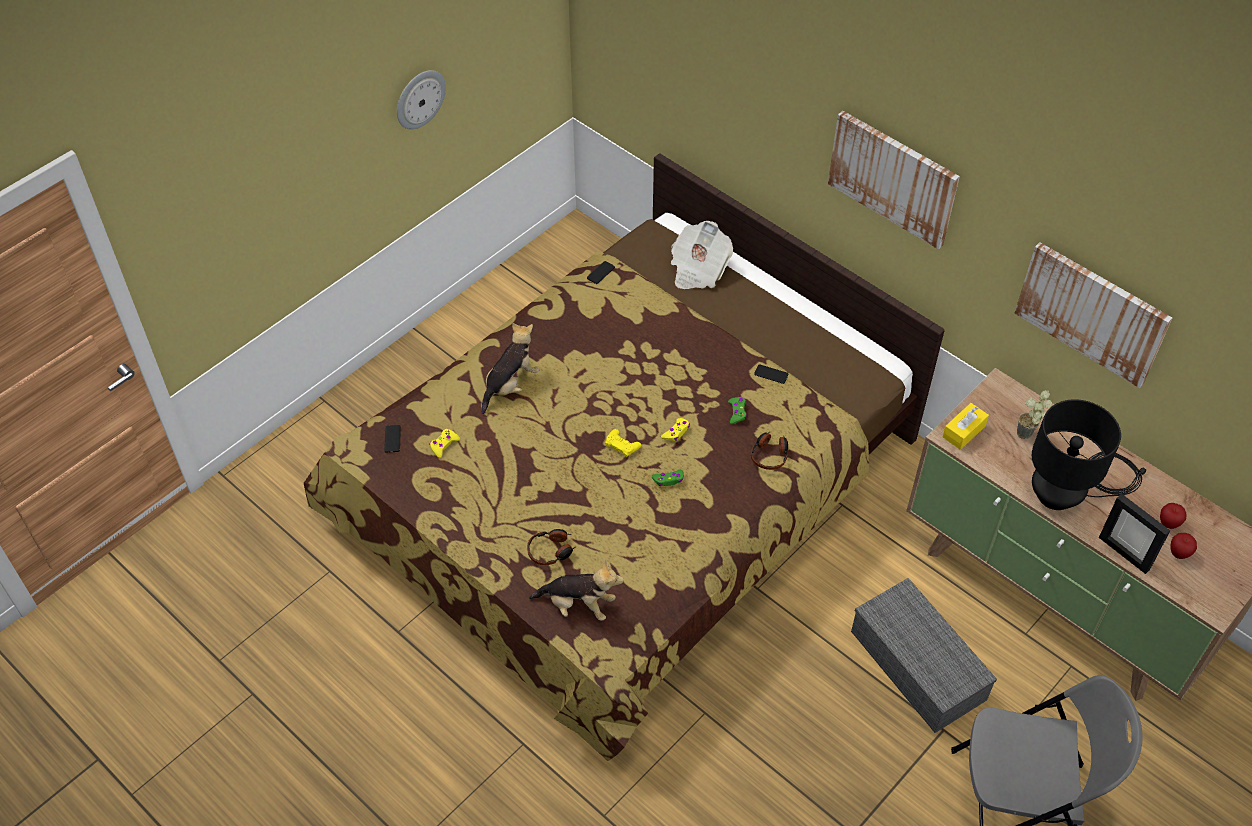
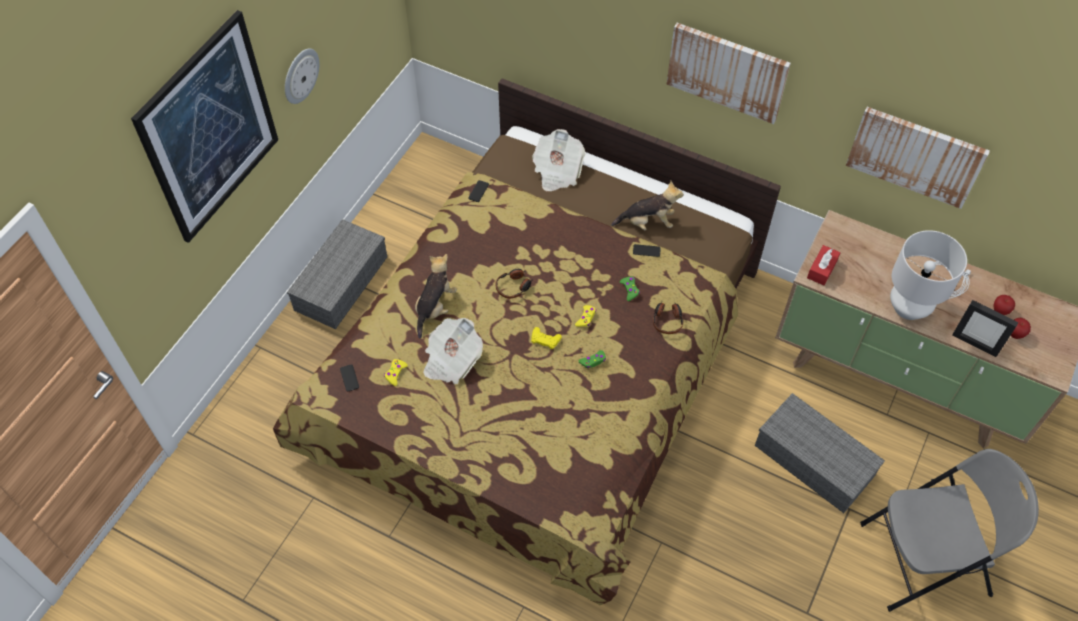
camera: 15 degrees left, 5 degrees up
headphones [527,529,575,565] -> headphones moved to [496,269,533,299]
plush toy [529,560,624,621] -> plush toy moved to [611,181,684,230]
yellow tissue box [942,403,989,450] -> red tissue box [807,245,840,286]
potted plant [1017,390,1052,439] -> none
black table lamp [1032,399,1146,510] -> white table lamp [890,230,971,320]
none -> picture [131,10,278,243]
none -> grey storage box [287,219,387,329]
none -> newspaper [423,318,483,384]

